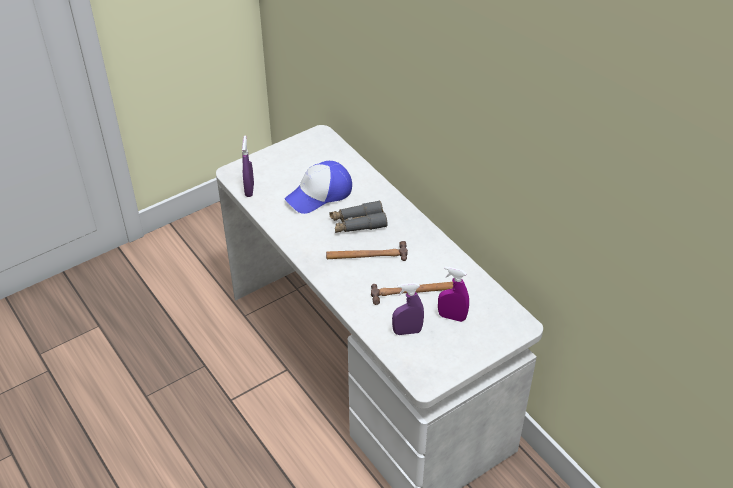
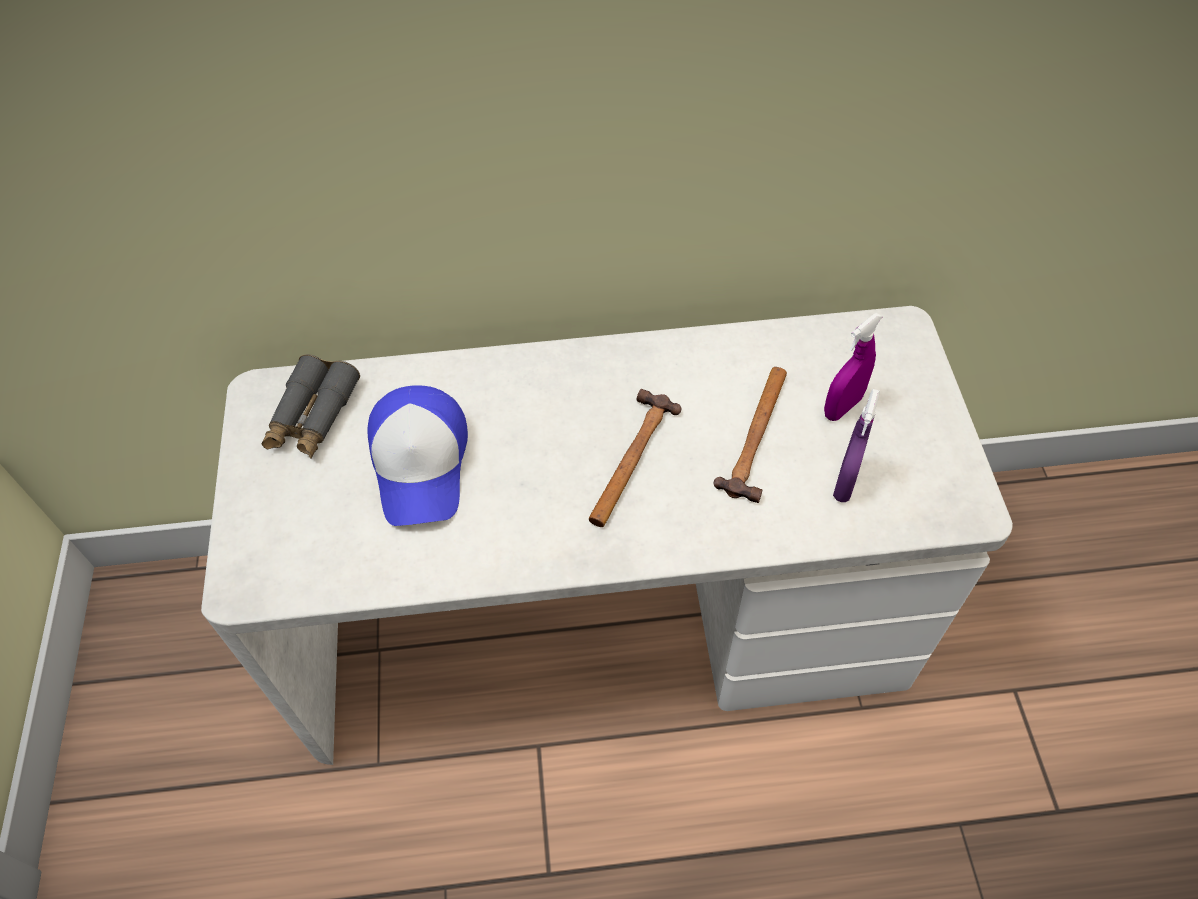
camera: 60 degrees left, 10 degrees up
purple spray bottle [242,136,254,197] -> none
grey binoculars [329,200,387,233] -> grey binoculars moved to [261,354,360,458]

